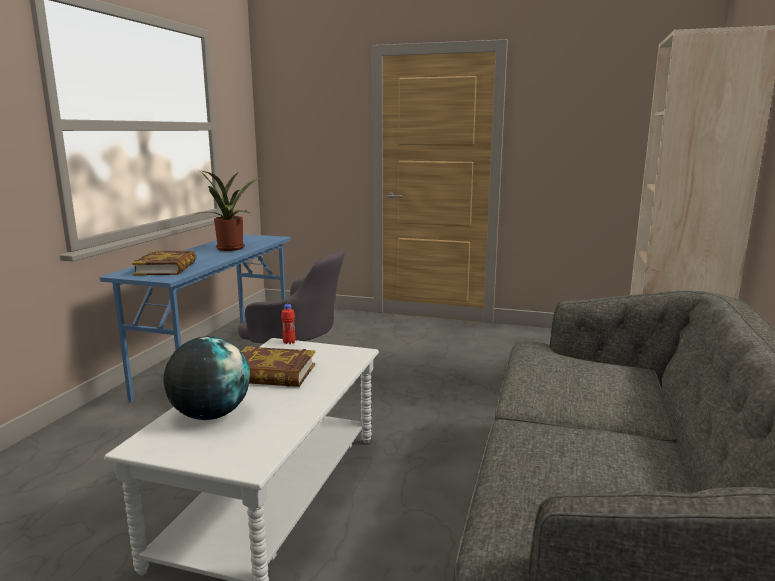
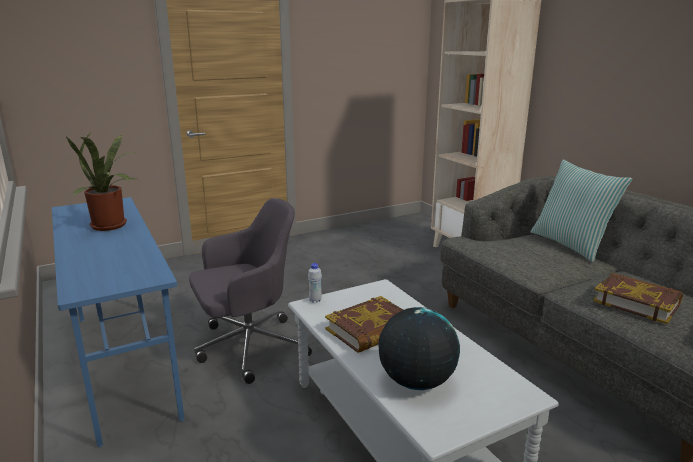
camera: 45 degrees left, 5 degrees up
book [132,251,197,275] -> book moved to [593,273,683,324]
red bottle [281,304,296,344] -> white bottle [308,263,322,303]
none -> pillow [530,159,632,262]

